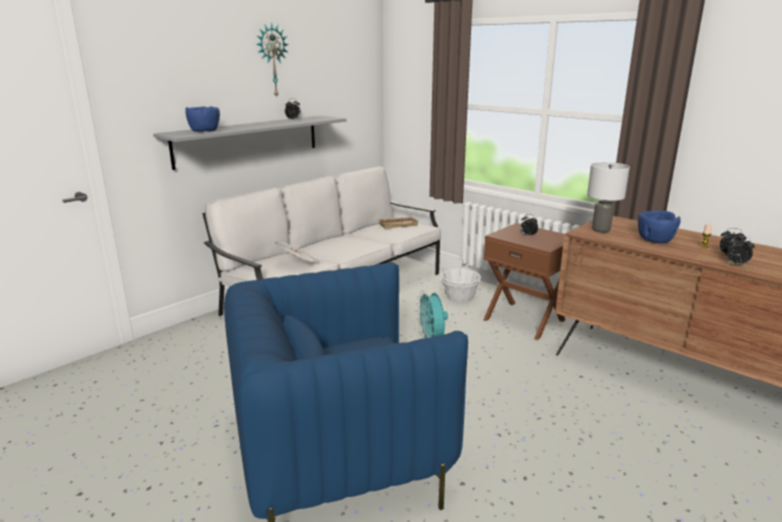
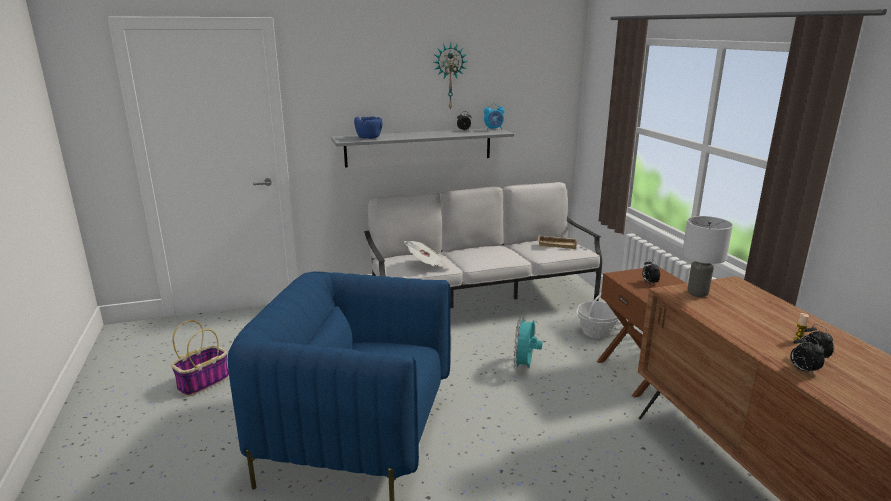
camera: 30 degrees right, 0 degrees up
blue bowl [638,210,681,243] -> none
none -> basket [171,320,229,396]
none -> alarm clock [484,103,504,130]

